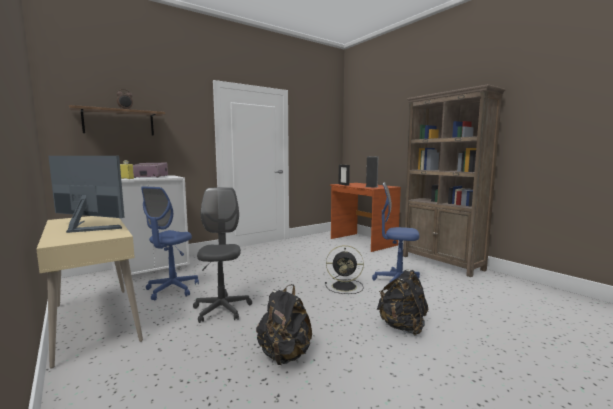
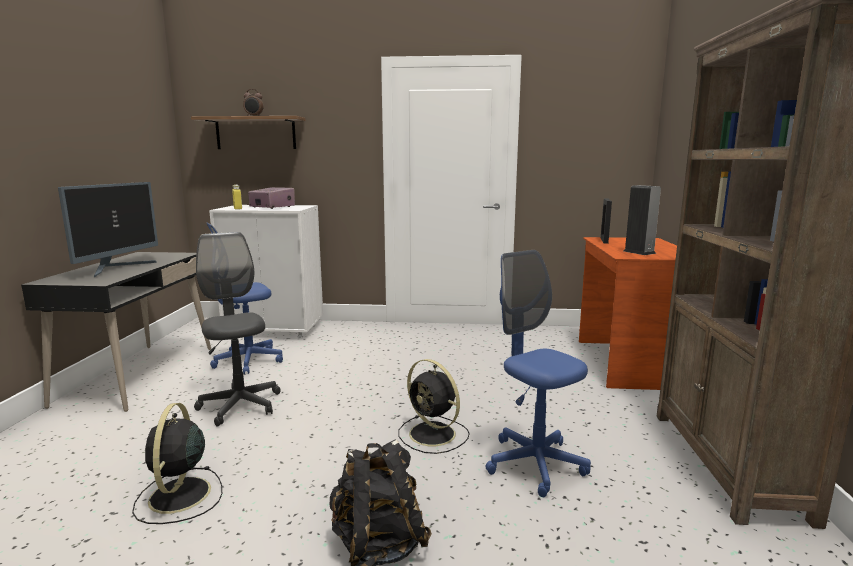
camera: 40 degrees right, 5 degrees up
beige desk [36,216,143,369] -> black desk [21,252,211,412]
monitor [48,156,125,233] -> monitor turned 45 degrees clockwise [58,182,158,277]
grey office chair [193,187,252,323] -> grey office chair turned 60 degrees counterclockwise [194,232,281,427]
black backpack [256,284,312,365] -> black fan [132,403,222,524]

